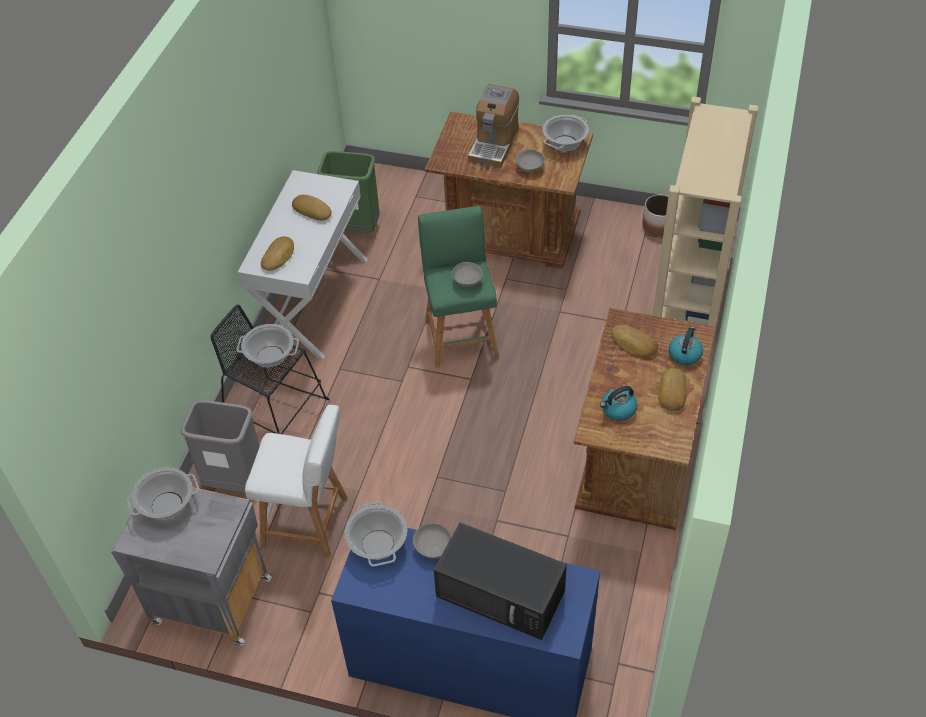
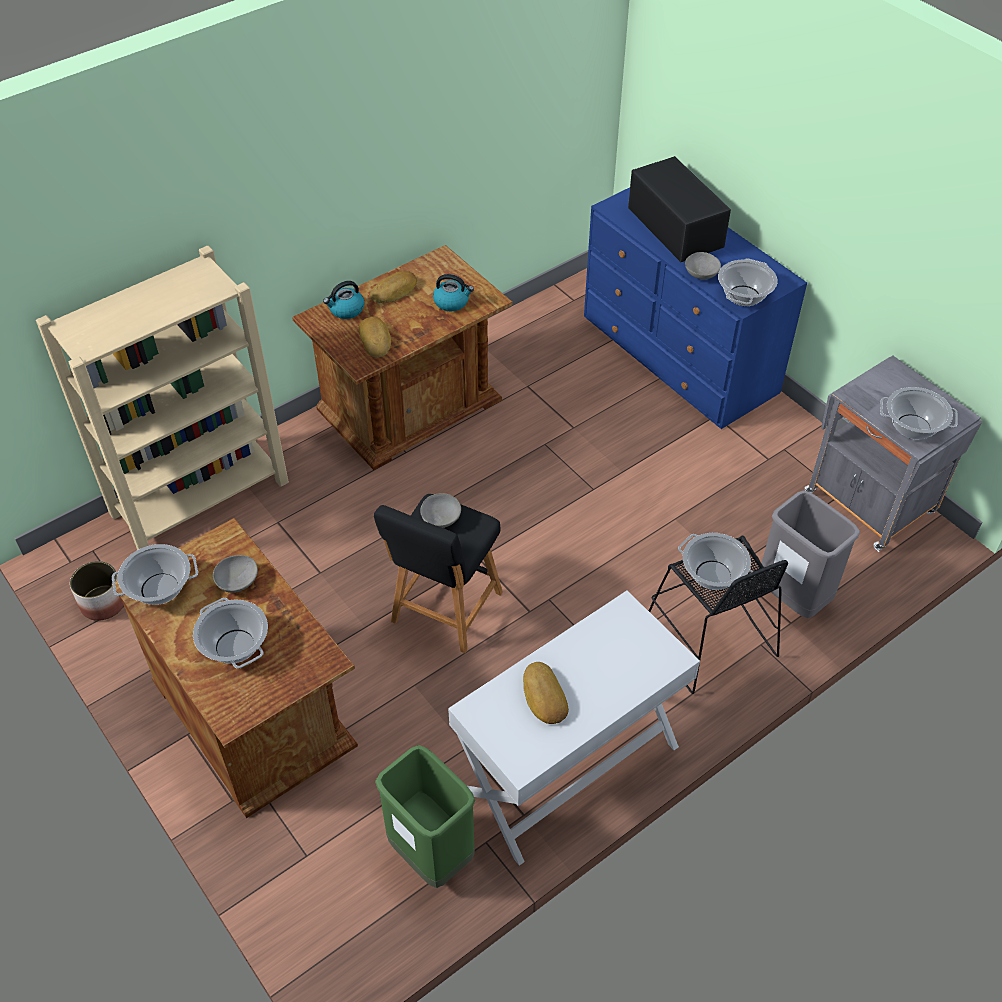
camera: 145 degrees left, 0 degrees up
white stool [245,405,347,558] -> none
bread [261,236,294,271] -> none
green stool [418,206,499,368] -> black stool [374,494,503,653]
coffee machine [468,84,519,167] -> cooking pot [193,598,268,669]

